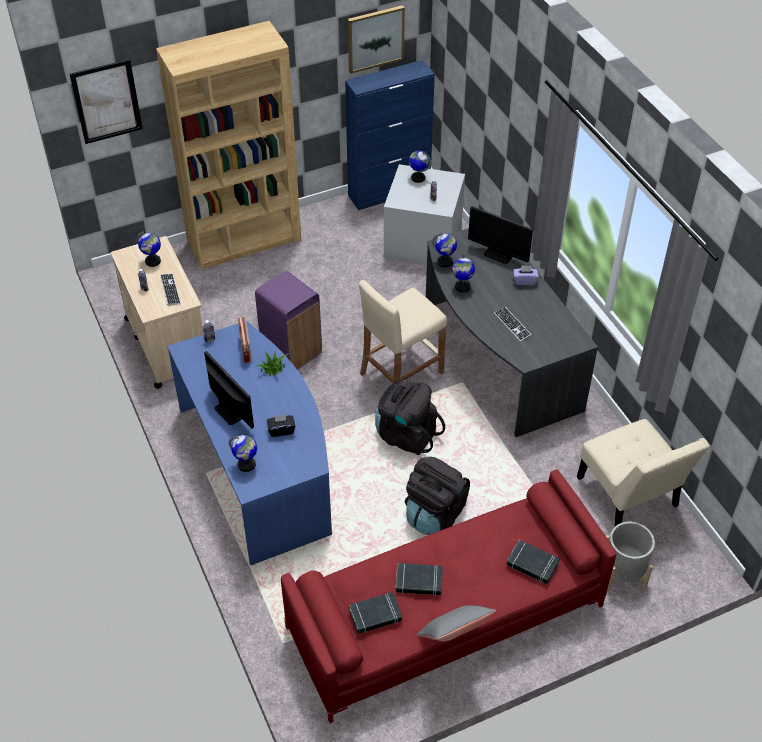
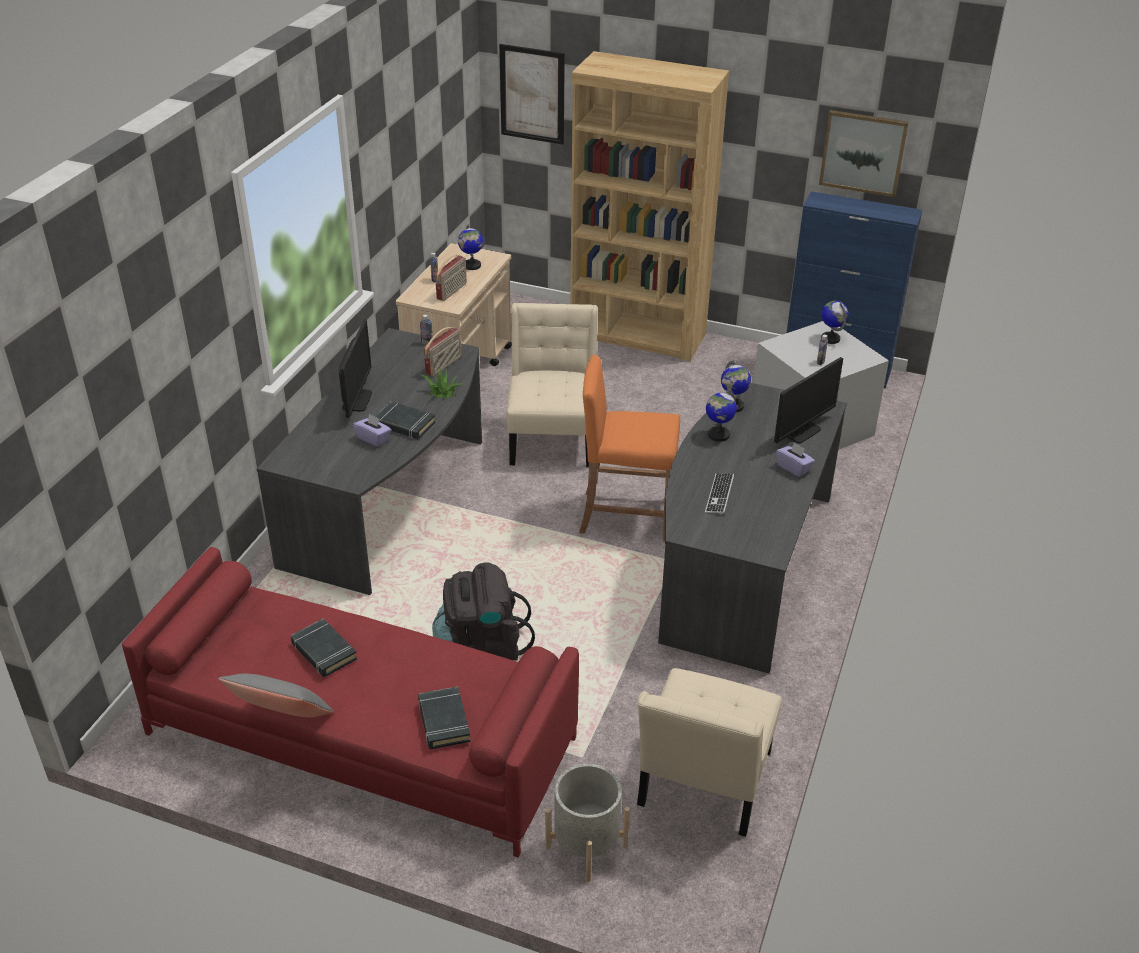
camera: 45 degrees right, 10 degrees down
keyboard [160,274,181,306] -> radio [435,255,467,301]
blue desk [167,321,332,565] -> grey desk [257,328,482,595]
globe [229,435,257,472] -> none
purple trash can [255,271,322,370] -> beige chair [507,303,598,467]
black tissue box [267,414,295,437] -> purple tissue box [353,414,392,447]
black book [349,592,402,634] -> black book moved to [374,401,435,440]
beige stool [359,280,447,383] -> orange stool [579,355,680,542]
black backpack [375,381,445,455] -> none
monitor [468,206,533,264] -> monitor turned 120 degrees counterclockwise [774,357,843,443]

